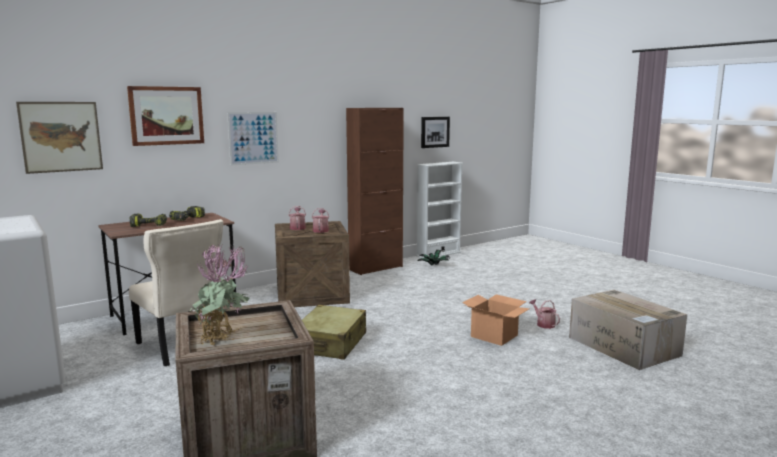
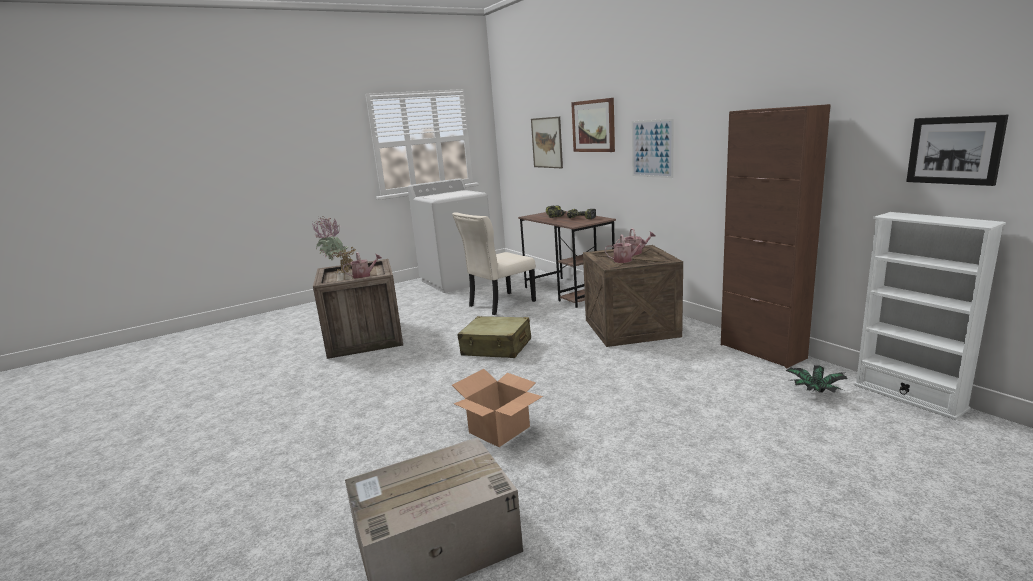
camera: 95 degrees right, 5 degrees up
watering can [529,300,560,329] -> watering can moved to [343,252,382,279]

